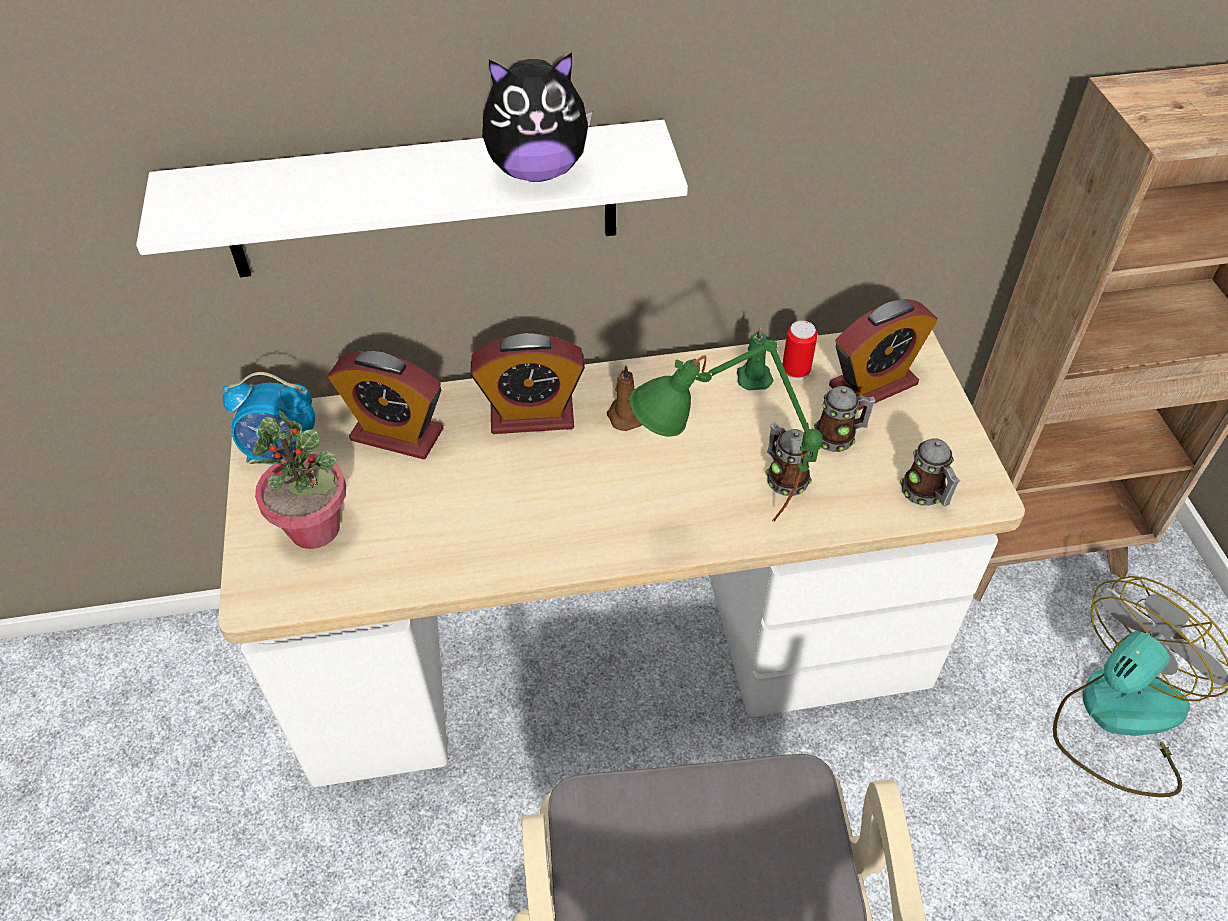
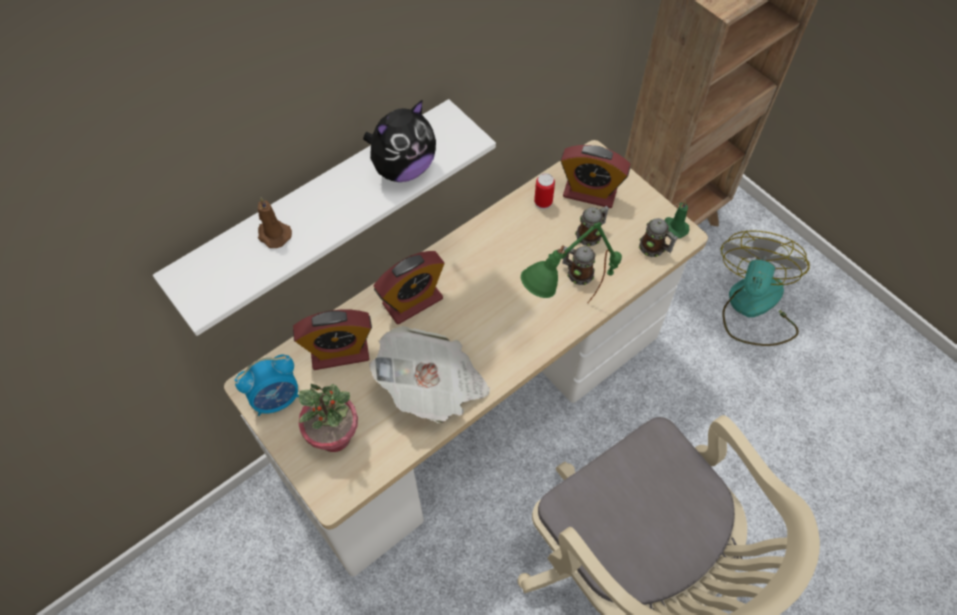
camera: 30 degrees left, 10 degrees up
brown candle [607,365,642,431] -> brown candle moved to [258,198,292,248]
green candle [737,326,774,391] -> green candle moved to [664,200,689,238]
alarm clock [829,299,938,410] -> alarm clock turned 75 degrees clockwise [561,145,630,208]
none -> newspaper [369,326,490,423]

